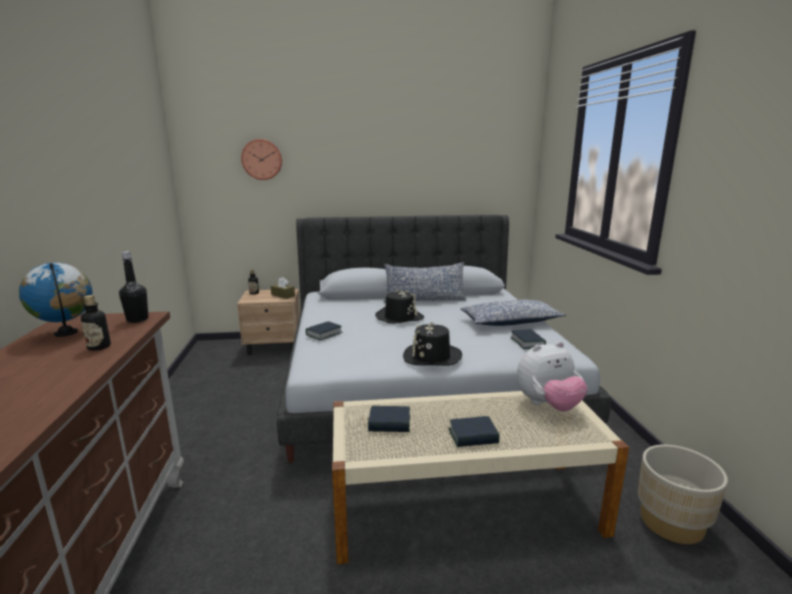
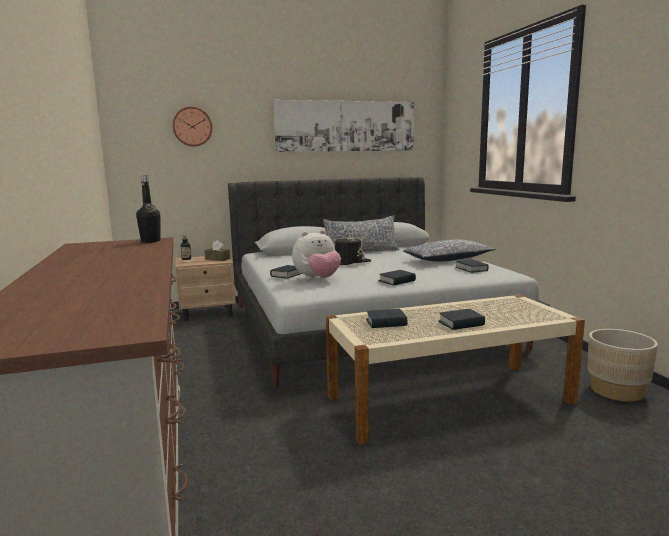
camera: 10 degrees left, 5 degrees down
globe [19,263,92,337] -> none
bottle [81,295,111,351] -> none
black hat [403,323,462,366] -> book [379,270,416,286]
plush toy [516,342,588,411] -> plush toy moved to [292,230,341,280]
none -> picture [273,100,414,152]

